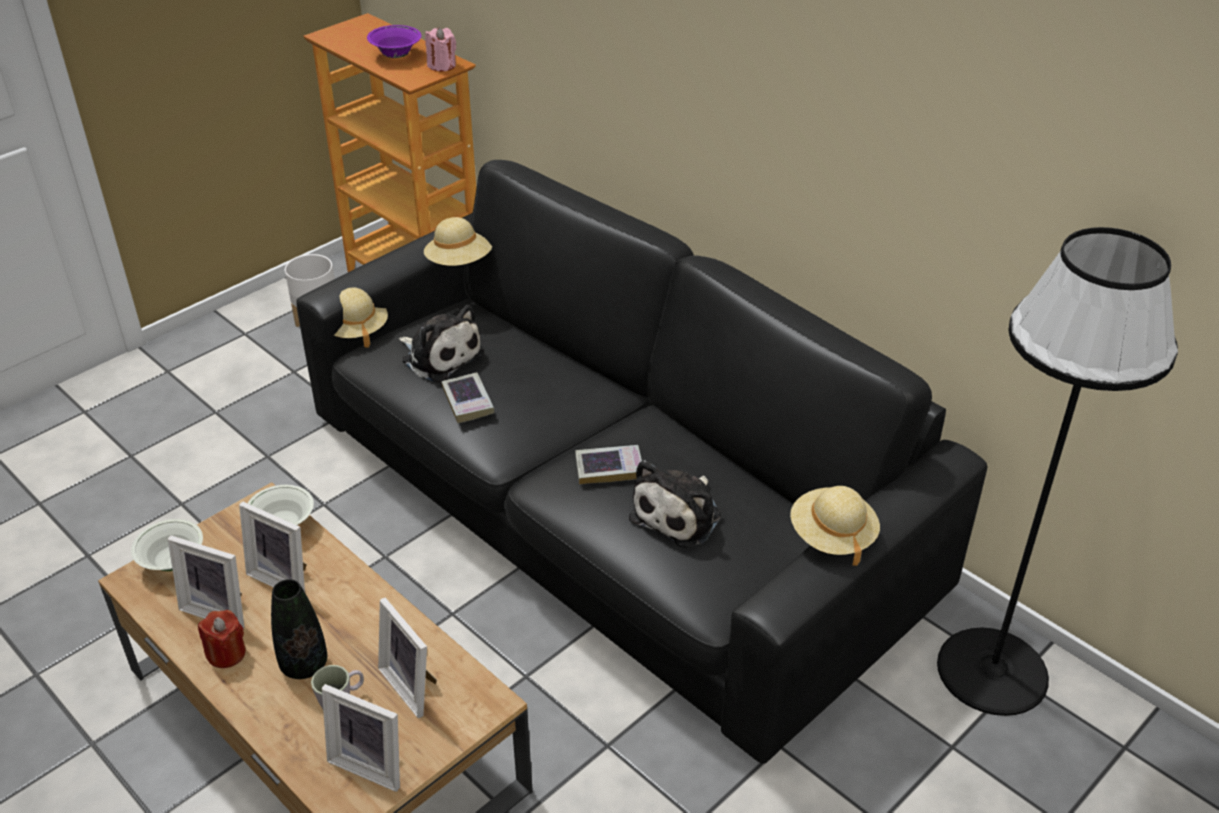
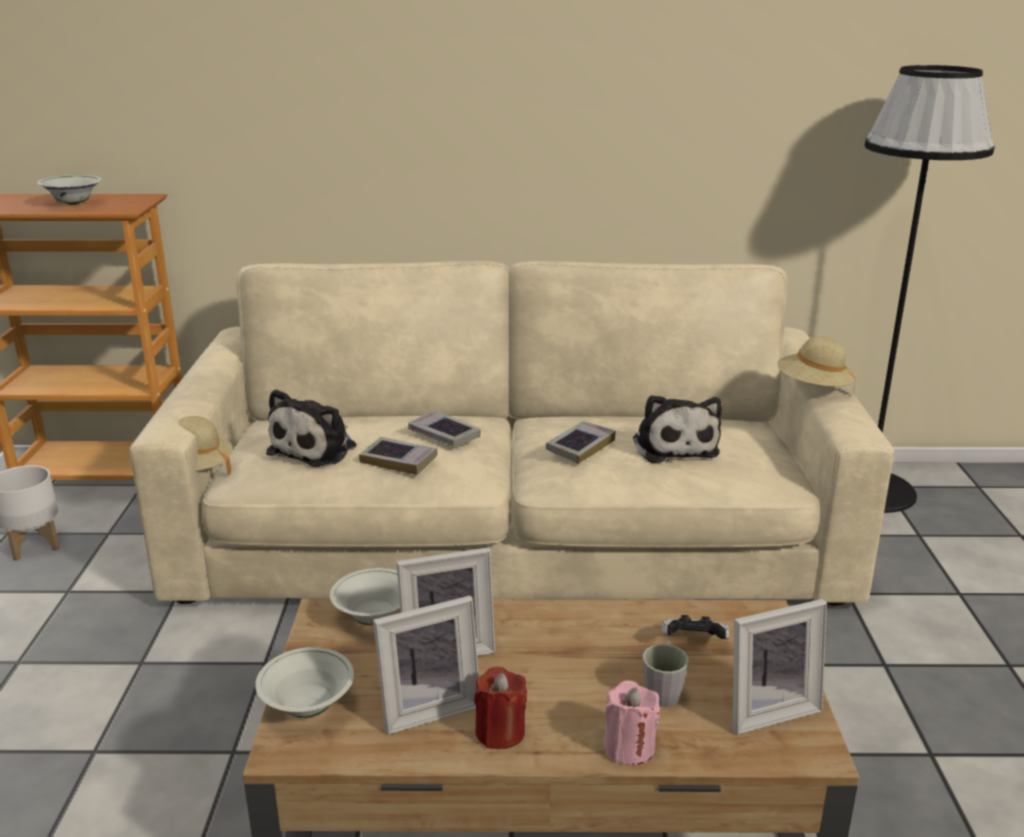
camera: 45 degrees left, 15 degrees down
black vase [271,579,327,679] -> none
black sofa [296,160,988,764] -> beige sofa [129,261,894,606]
purple bowl [367,25,421,58] -> white bowl [37,175,102,205]
picture frame [378,597,437,718] -> game controller [662,615,730,639]
plush toy [399,305,484,383] -> plush toy turned 120 degrees clockwise [266,389,357,467]
beige hat [424,217,492,266] -> none
pink candle [425,27,456,71] -> pink candle moved to [604,680,660,765]
none -> book [408,410,481,447]

